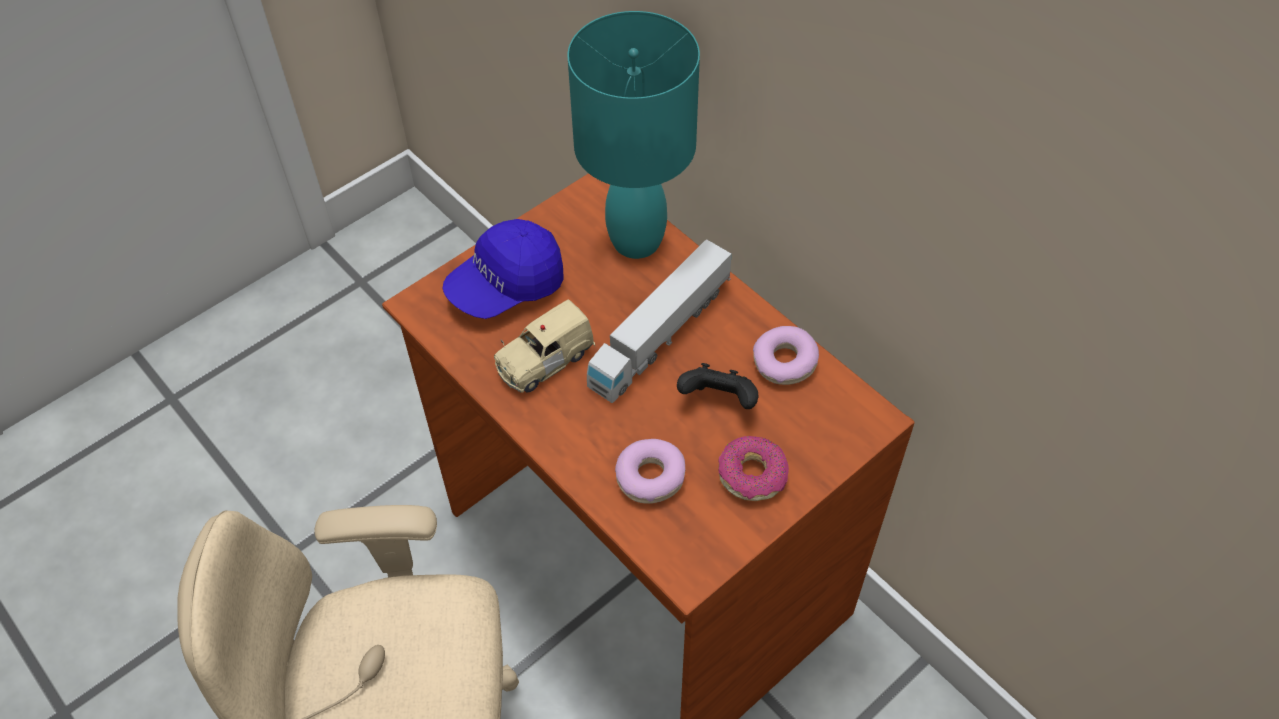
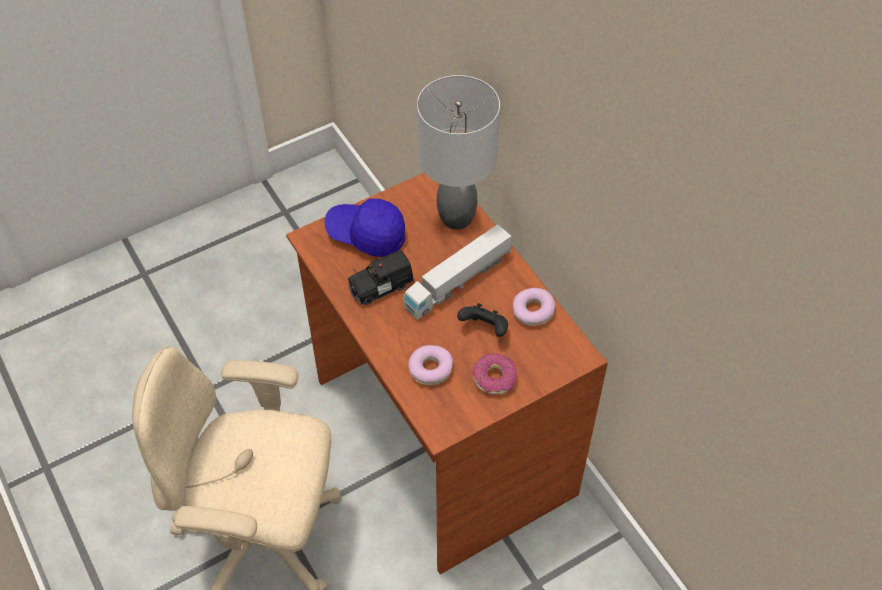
camera: 10 degrees right, 0 degrees up
blue cap [443,219,564,319] -> blue cap turned 45 degrees clockwise [325,198,405,257]
beige toy car [494,299,595,393] -> black toy car [348,250,414,305]
turquoise table lamp [567,11,700,259] -> grey table lamp [417,75,500,230]

